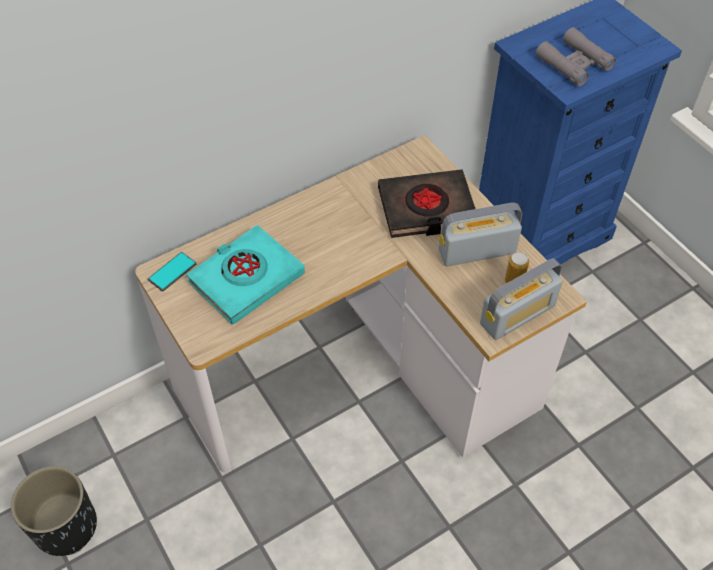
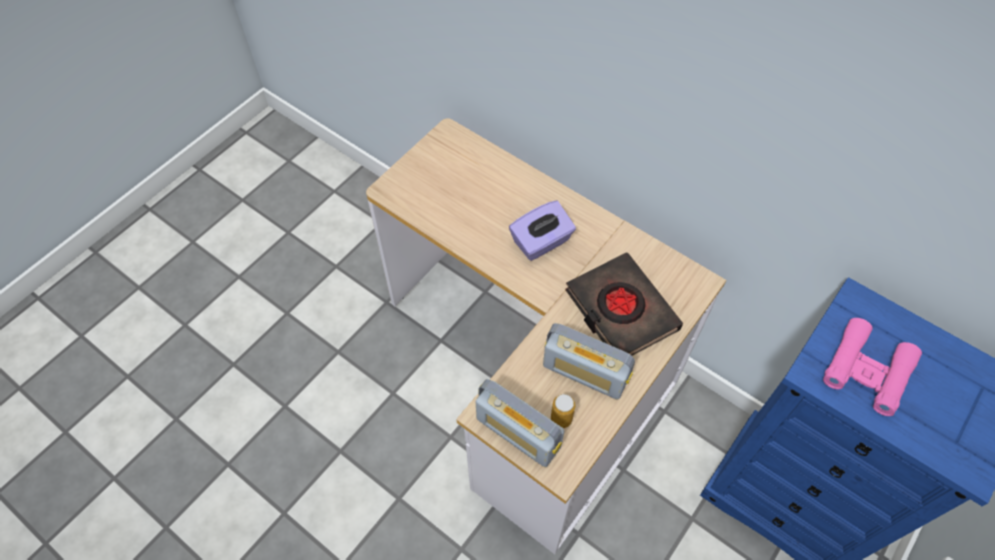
camera: 70 degrees right, 5 degrees up
black planter [11,466,97,556] -> none
phone [148,252,196,292] -> none
turquoise book [186,225,305,325] -> none
radio [439,203,522,267] -> radio turned 150 degrees clockwise [543,323,635,400]
grey binoculars [536,27,616,86] -> pink binoculars [823,318,922,416]
none -> purple tissue box [509,200,576,261]

